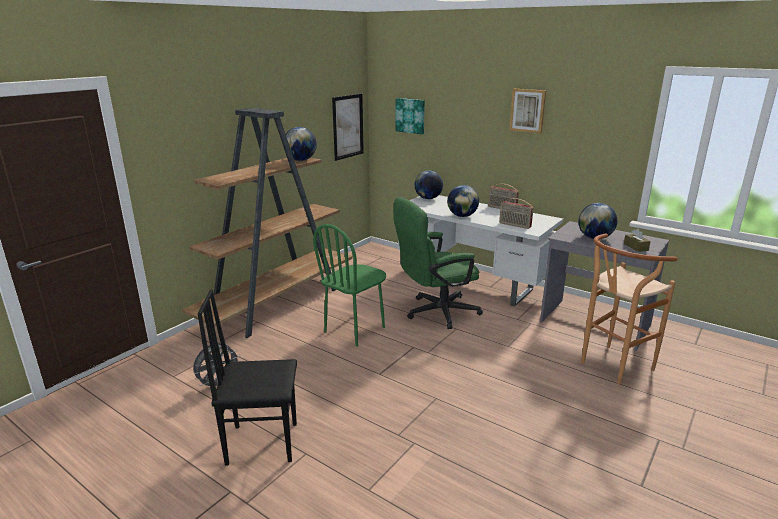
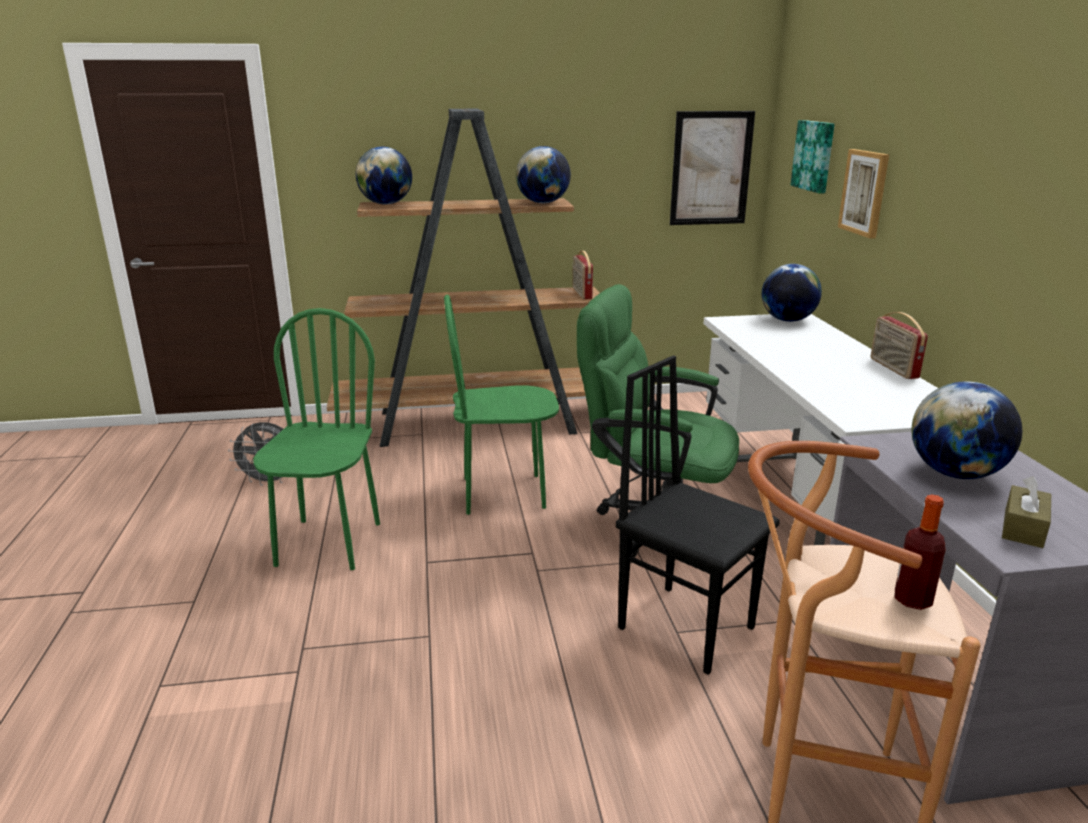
camera: 45 degrees right, 0 degrees up
black chair [197,290,297,466] -> black chair moved to [616,356,780,675]
globe [447,185,479,217] -> globe moved to [356,147,412,204]
radio [499,198,533,229] -> radio moved to [573,251,593,300]
picture [509,89,546,133] -> picture moved to [838,149,889,238]
none -> green chair [253,308,380,570]
none -> bottle [895,494,946,610]

